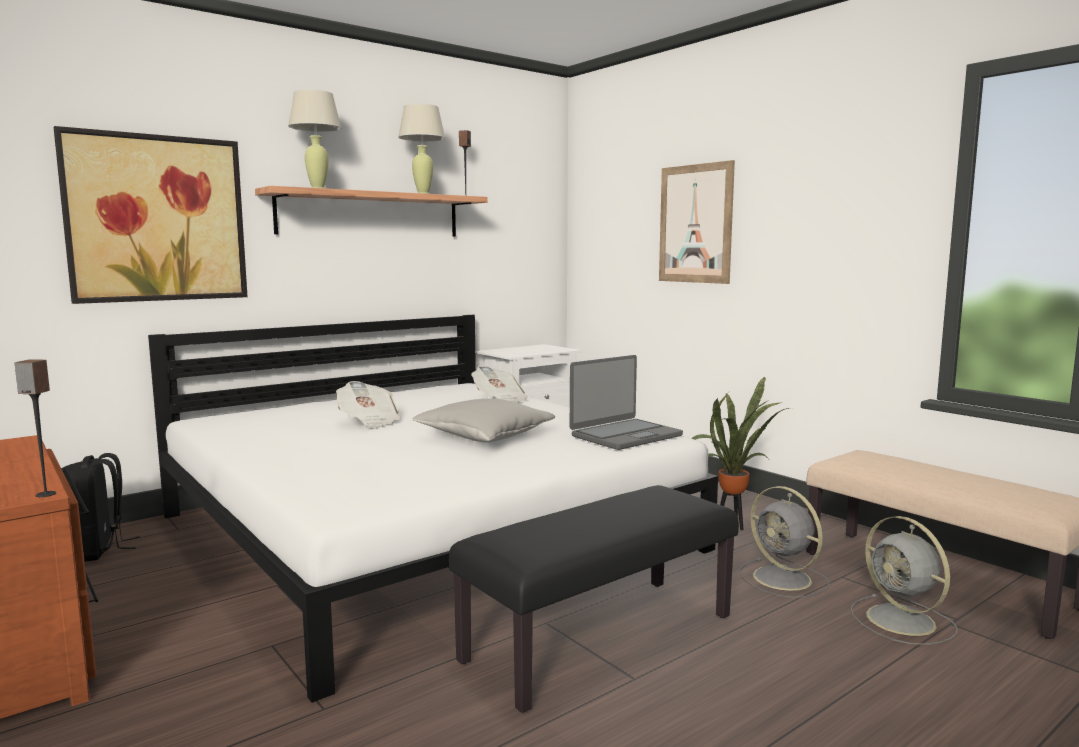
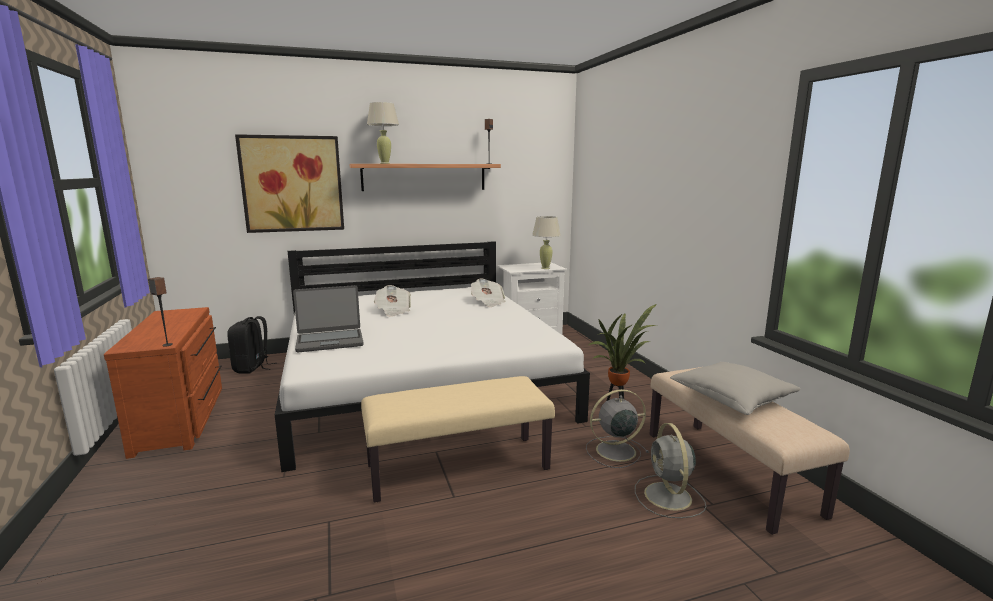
camera: 20 degrees right, 5 degrees up
beige table lamp [398,104,445,194] -> beige table lamp moved to [532,216,561,269]
grey pillow [412,398,555,442] -> grey pillow moved to [670,362,800,415]
black bench [449,485,739,713] -> beige bench [361,376,555,502]
laptop [570,355,683,450] -> laptop moved to [293,285,364,352]
picture [659,160,735,284] -> none
grey fan [740,486,829,598] -> grey fan turned 90 degrees clockwise [586,389,649,468]

